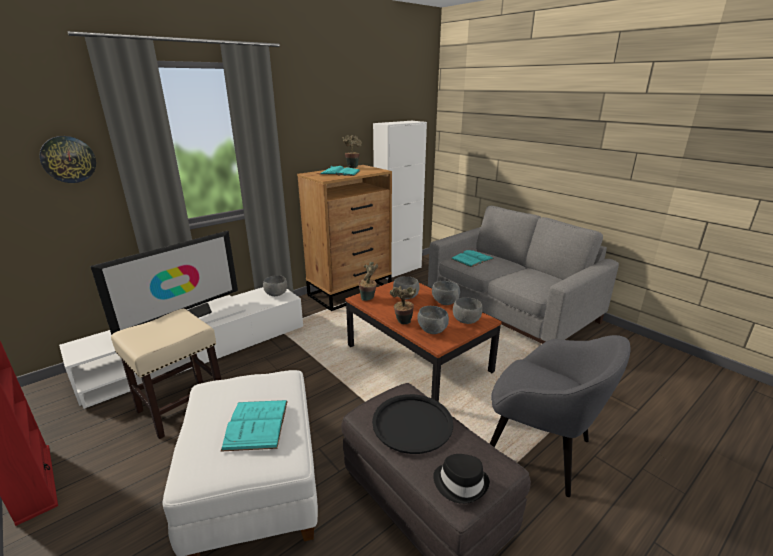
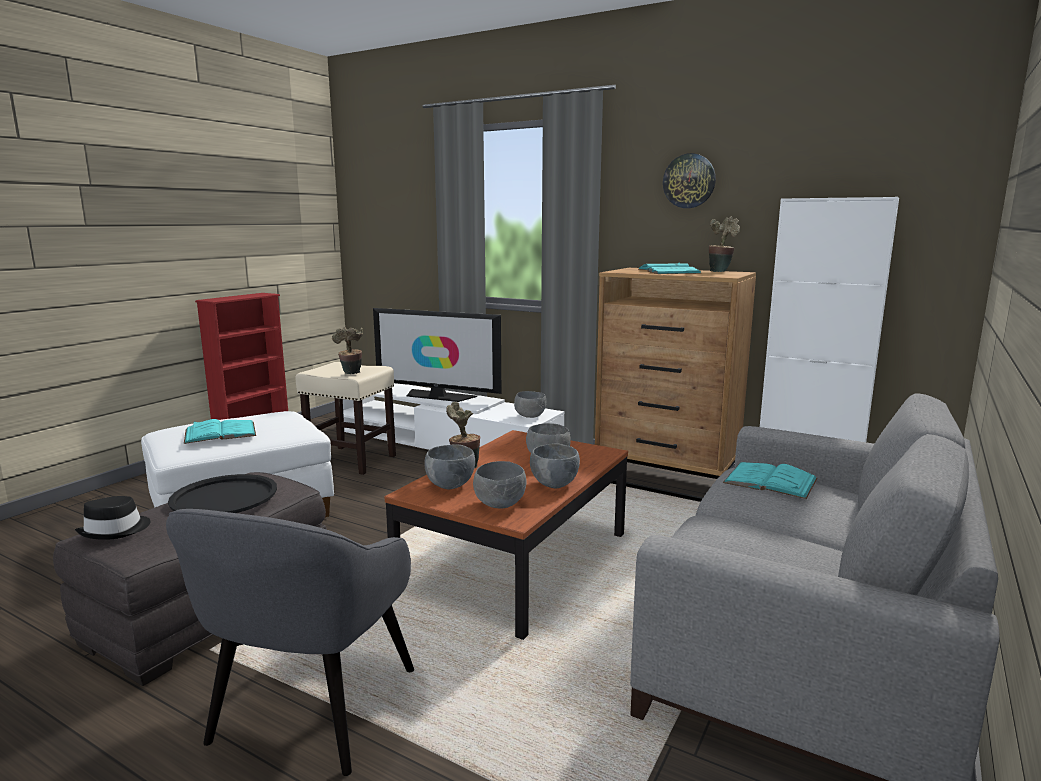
camera: 70 degrees right, 10 degrees down
wall clock [39,136,96,183] -> wall clock moved to [663,153,716,208]
potted plant [359,262,378,301] -> potted plant moved to [332,326,363,374]

